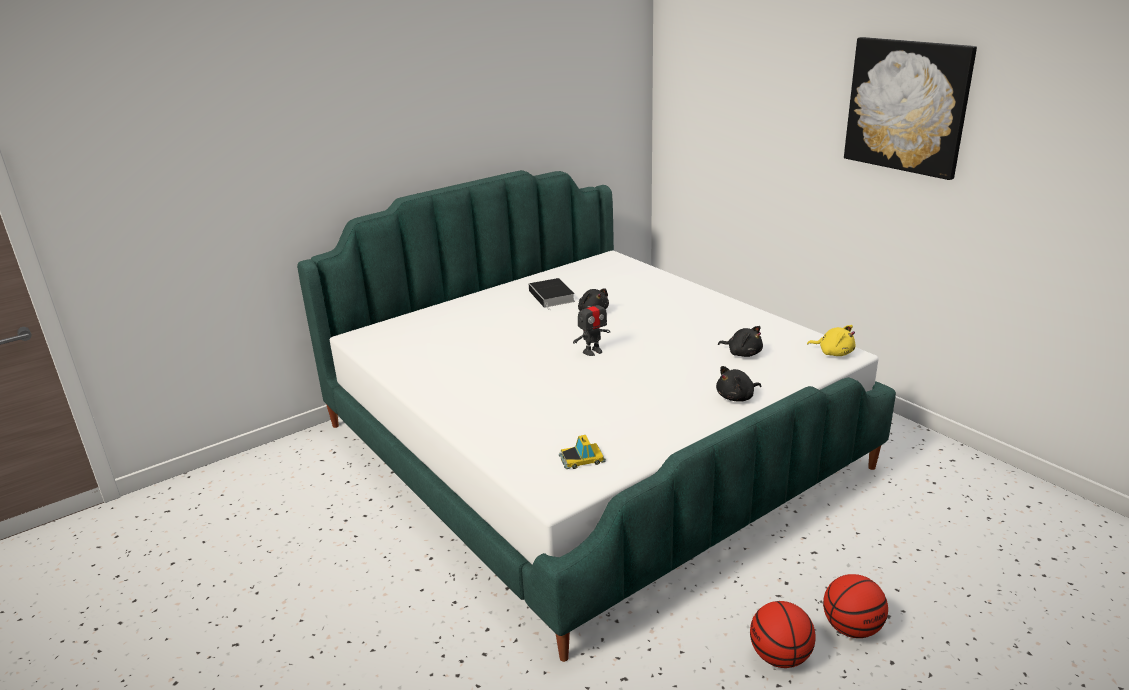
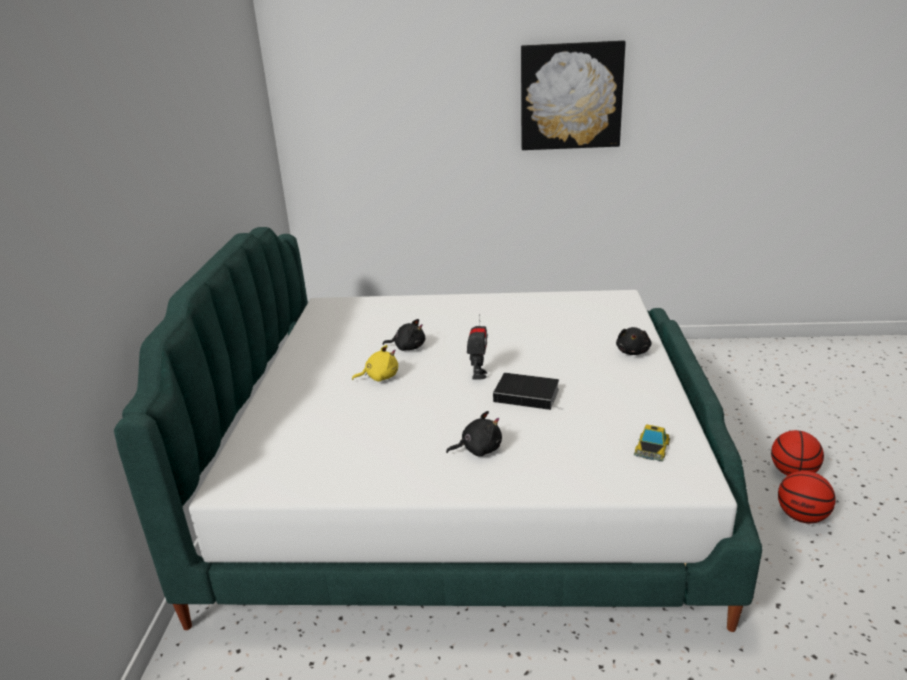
camera: 50 degrees left, 0 degrees up
book [529,278,575,310] -> book moved to [493,373,563,410]
black plush toy [718,326,763,357] -> black plush toy moved to [446,411,502,457]
yellow plush toy [807,325,855,356] -> yellow plush toy moved to [352,345,398,382]

